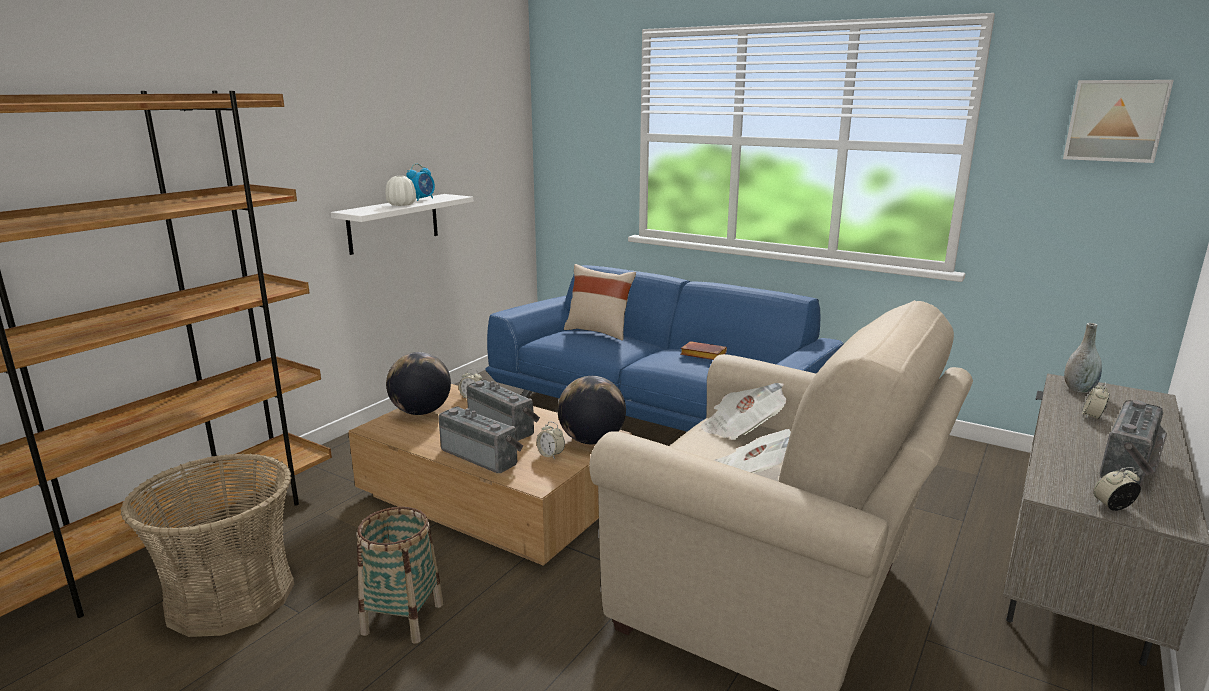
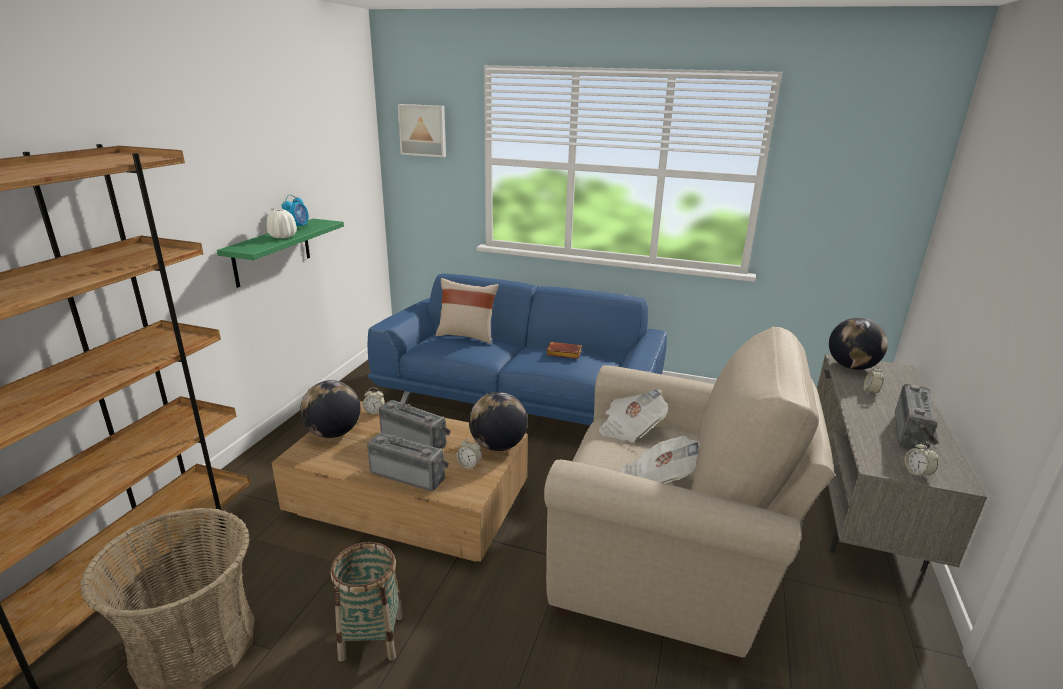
camera: 15 degrees left, 5 degrees up
white shelf [331,194,473,255] -> green shelf [217,219,344,288]
picture [1063,80,1174,163] -> picture moved to [398,104,446,157]
grey vase [1064,323,1102,393] -> globe [829,318,888,370]
alarm clock [1093,467,1141,511] -> alarm clock turned 75 degrees counterclockwise [904,442,939,479]

